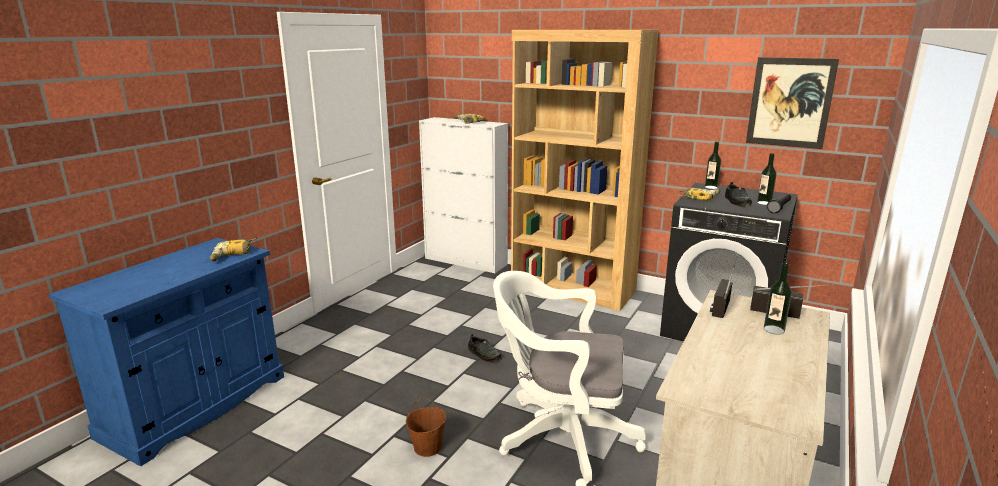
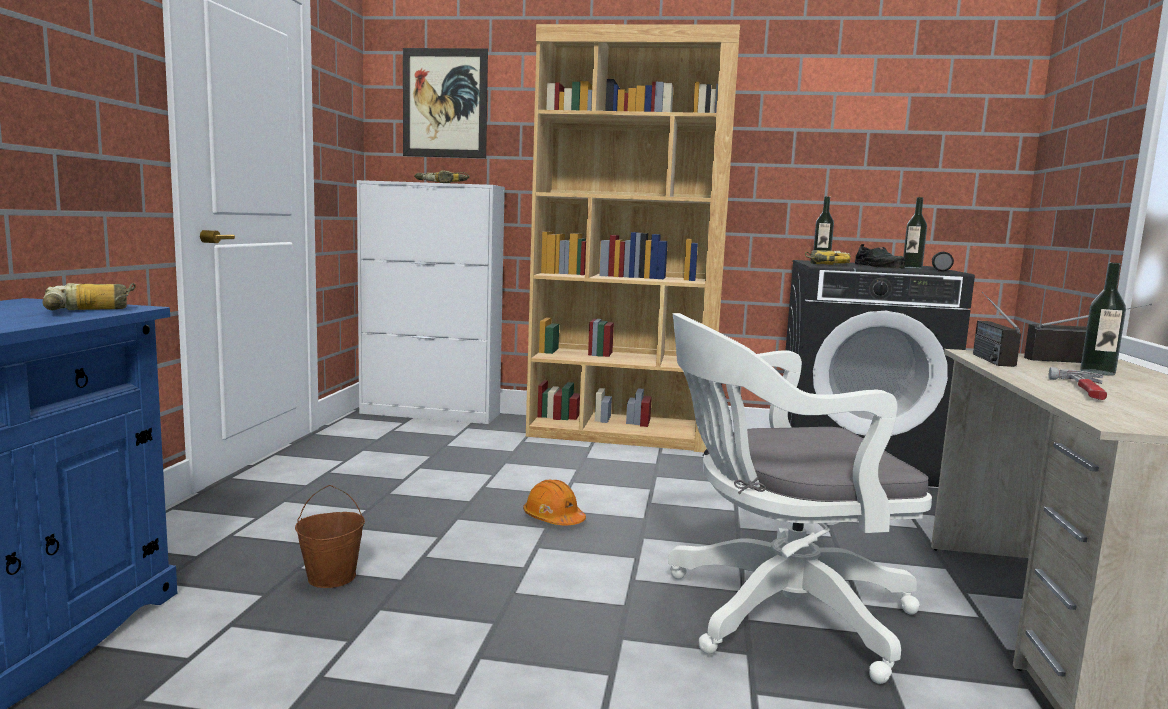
camera: 20 degrees left, 10 degrees down
brown bucket [406,398,446,457] -> brown bucket moved to [295,485,365,588]
black shoe [468,334,501,363] -> orange hard hat [523,480,586,525]
picture [746,57,839,149] -> picture moved to [403,48,488,158]
none -> hammer [1048,367,1107,400]

